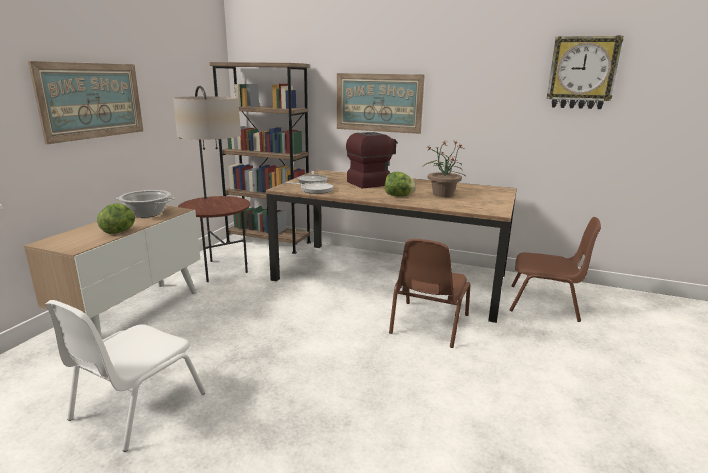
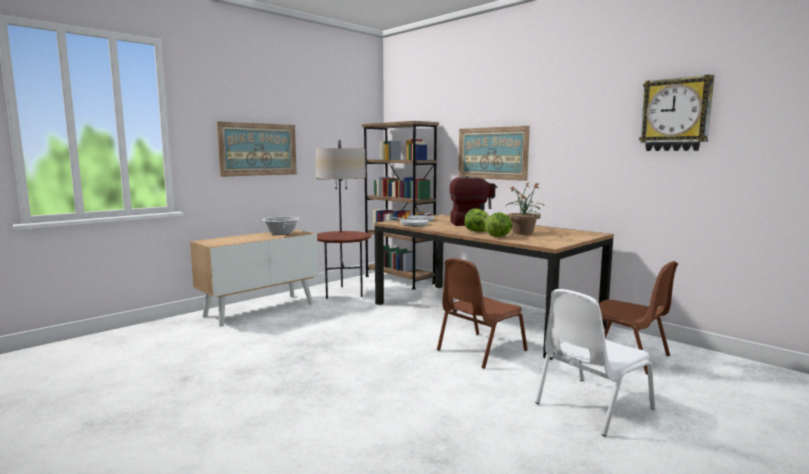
camera: 25 degrees right, 10 degrees down
white chair [45,300,205,452] -> white chair moved to [535,289,655,436]
lettuce [97,204,135,234] -> lettuce moved to [485,212,512,237]

